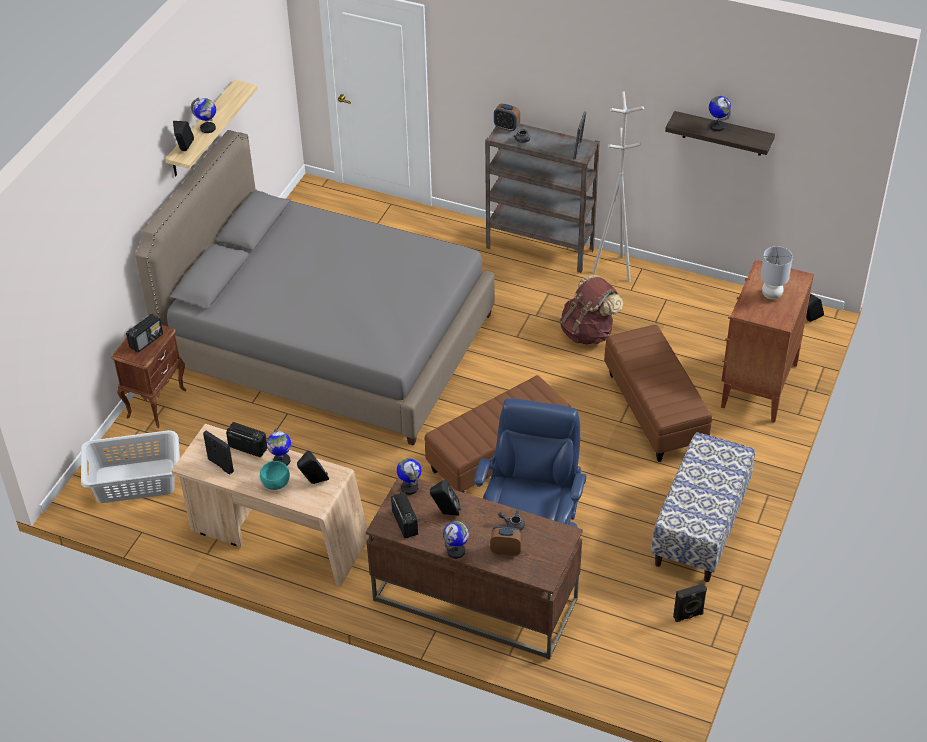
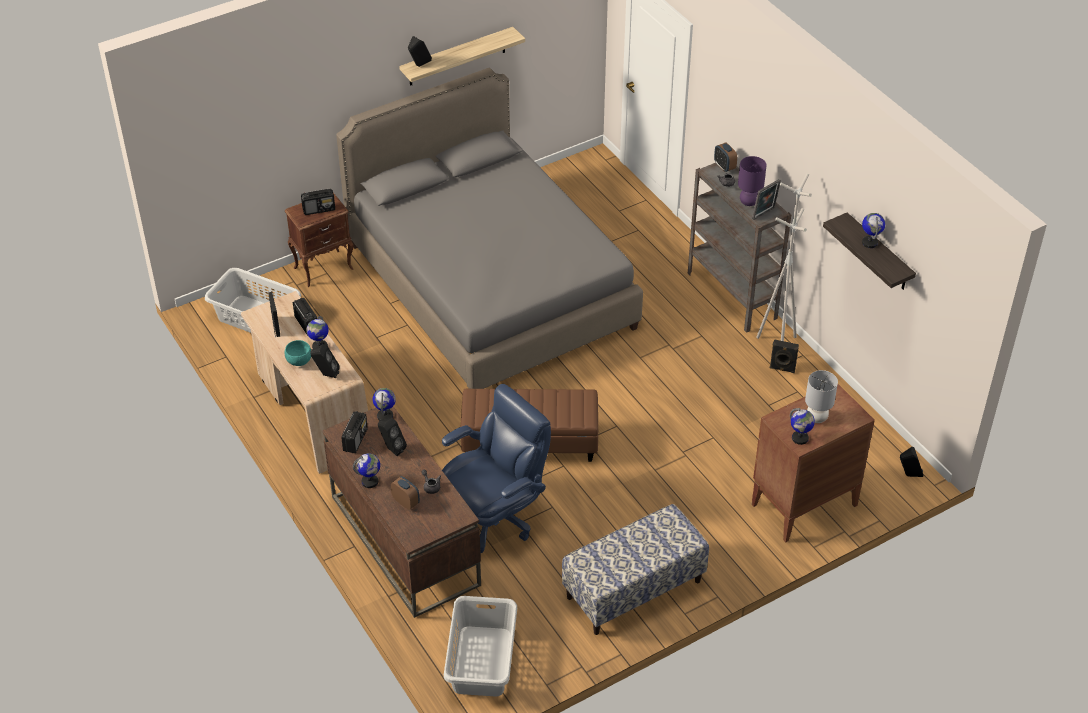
camera: 35 degrees right, 0 degrees up
globe [191,98,216,133] -> globe moved to [790,408,815,445]
brown backpack [560,275,623,345] -> none
brown ottoman [604,325,712,462] -> none
black speaker [673,583,707,622] -> black speaker moved to [770,339,799,373]
none -> grey laundry basket [444,596,517,697]
none -> purple table lamp [738,156,766,206]

